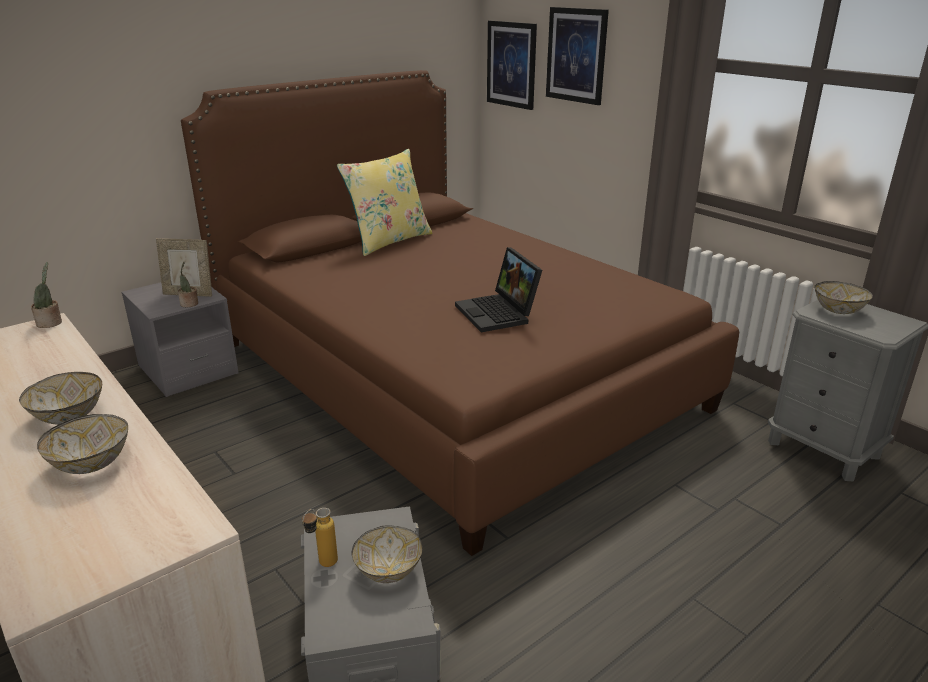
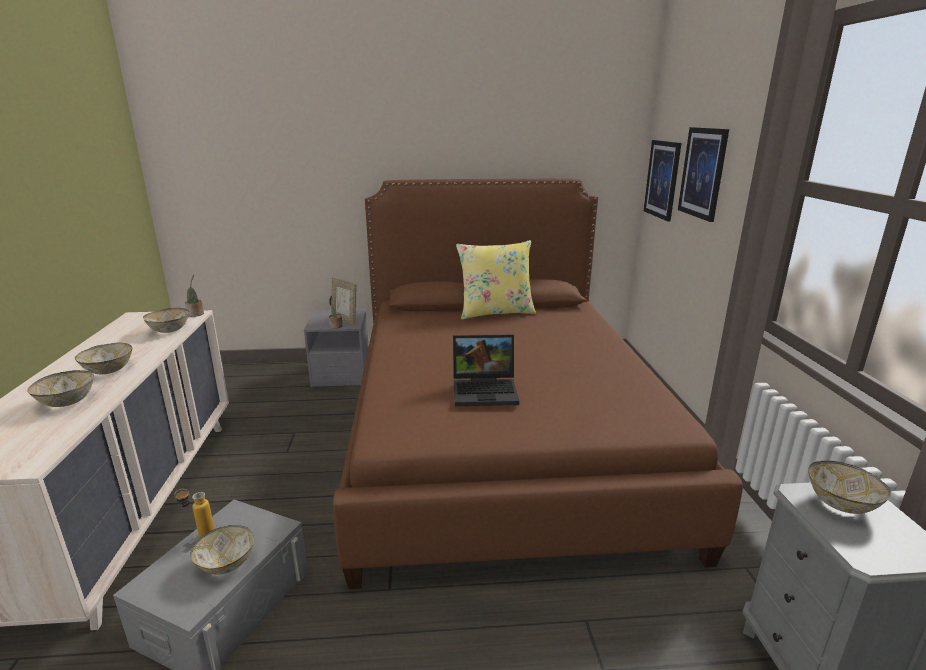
camera: 35 degrees right, 5 degrees down
laptop [455,247,542,332] -> laptop turned 105 degrees counterclockwise [453,334,519,406]
none -> bowl [143,308,189,333]

